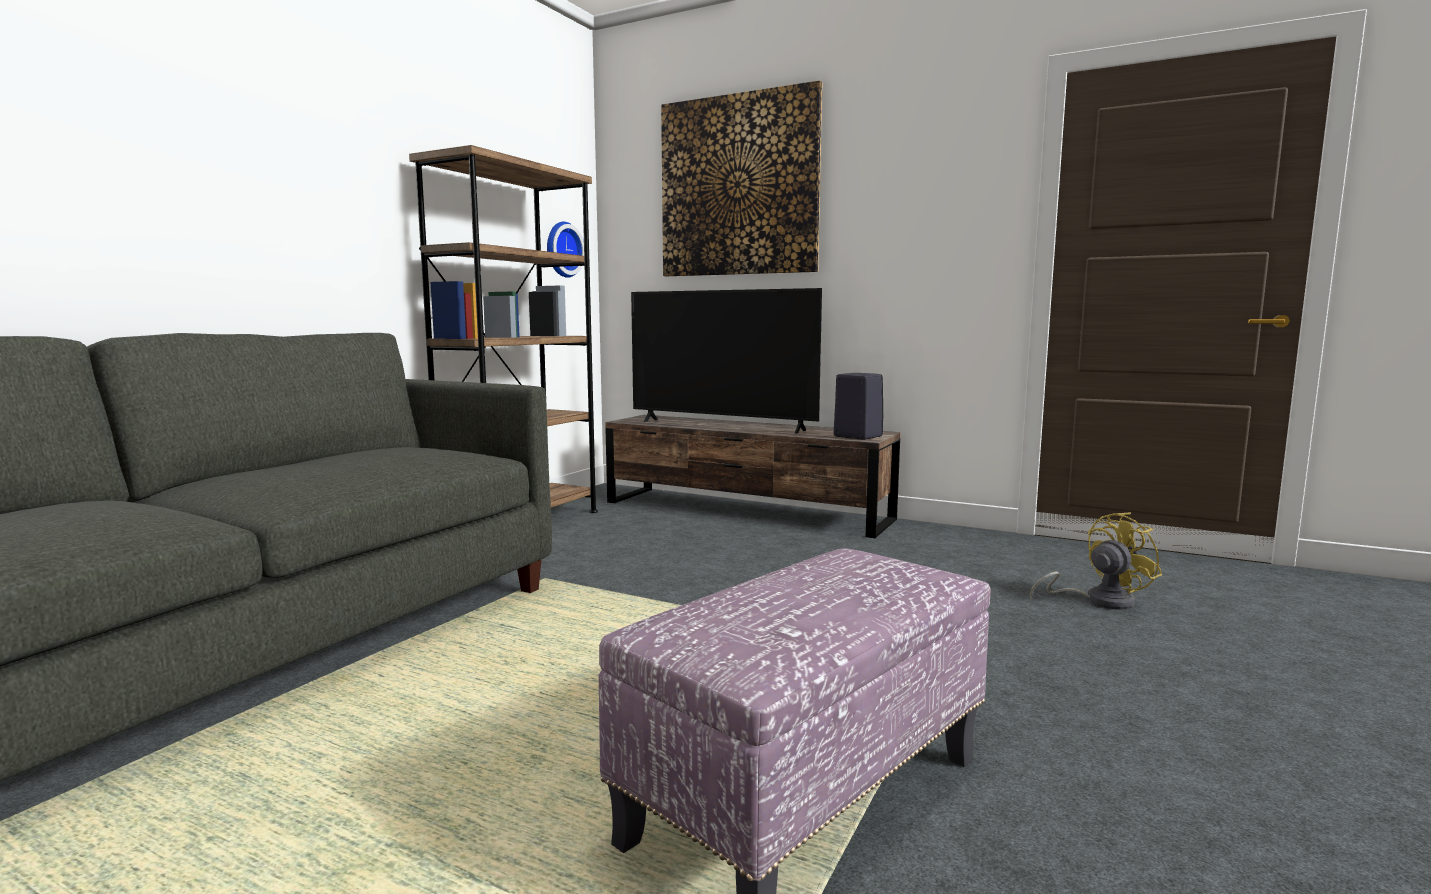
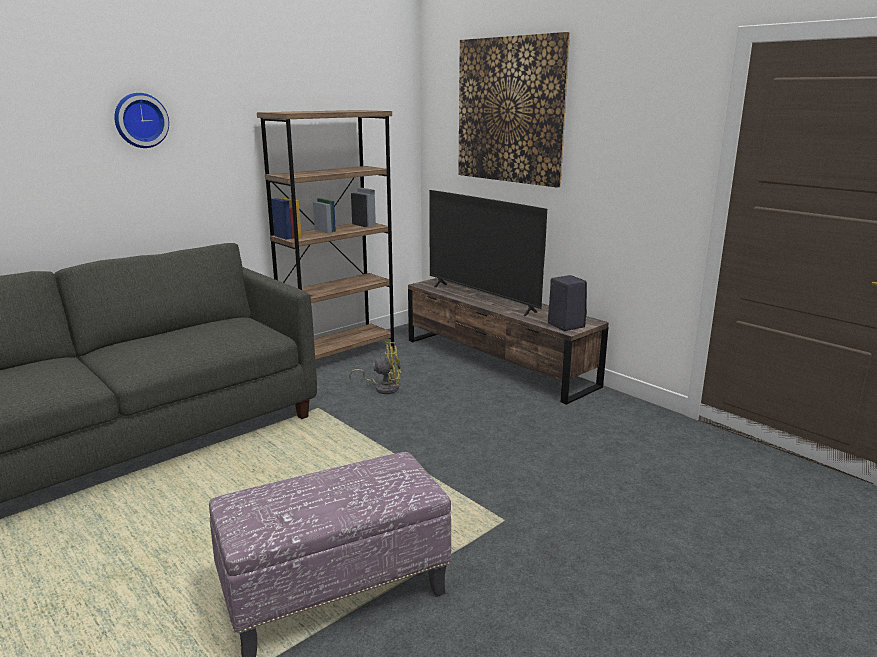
camera: 20 degrees right, 10 degrees up
wall clock [547,222,584,278] -> wall clock moved to [114,93,169,148]
yellow fan [1030,512,1162,610] -> yellow fan moved to [349,342,401,394]

